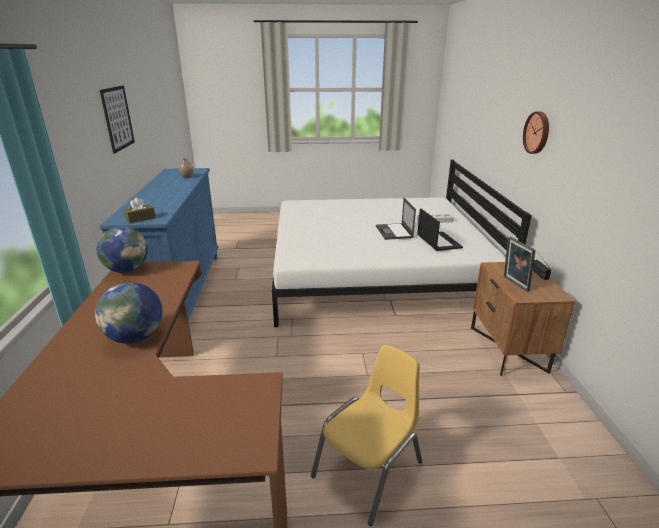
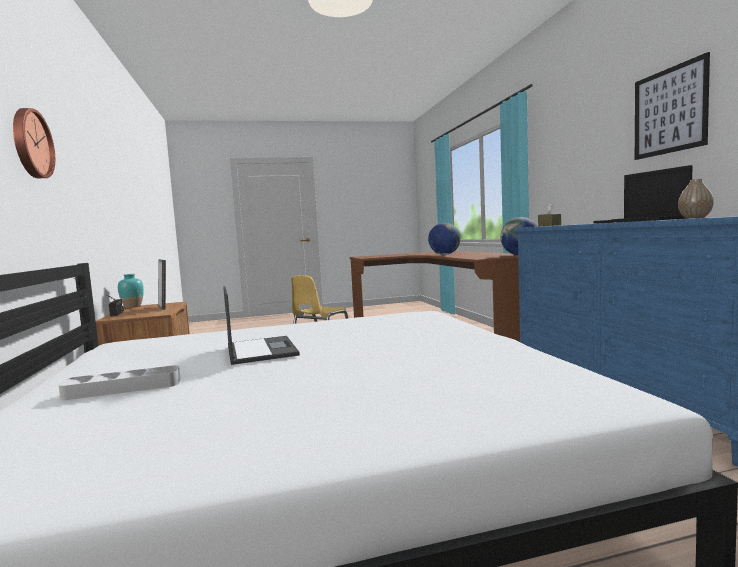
camera: 170 degrees right, 20 degrees down
laptop [417,209,463,251] -> laptop moved to [593,165,692,224]
none -> turquoise vase [118,274,144,308]

